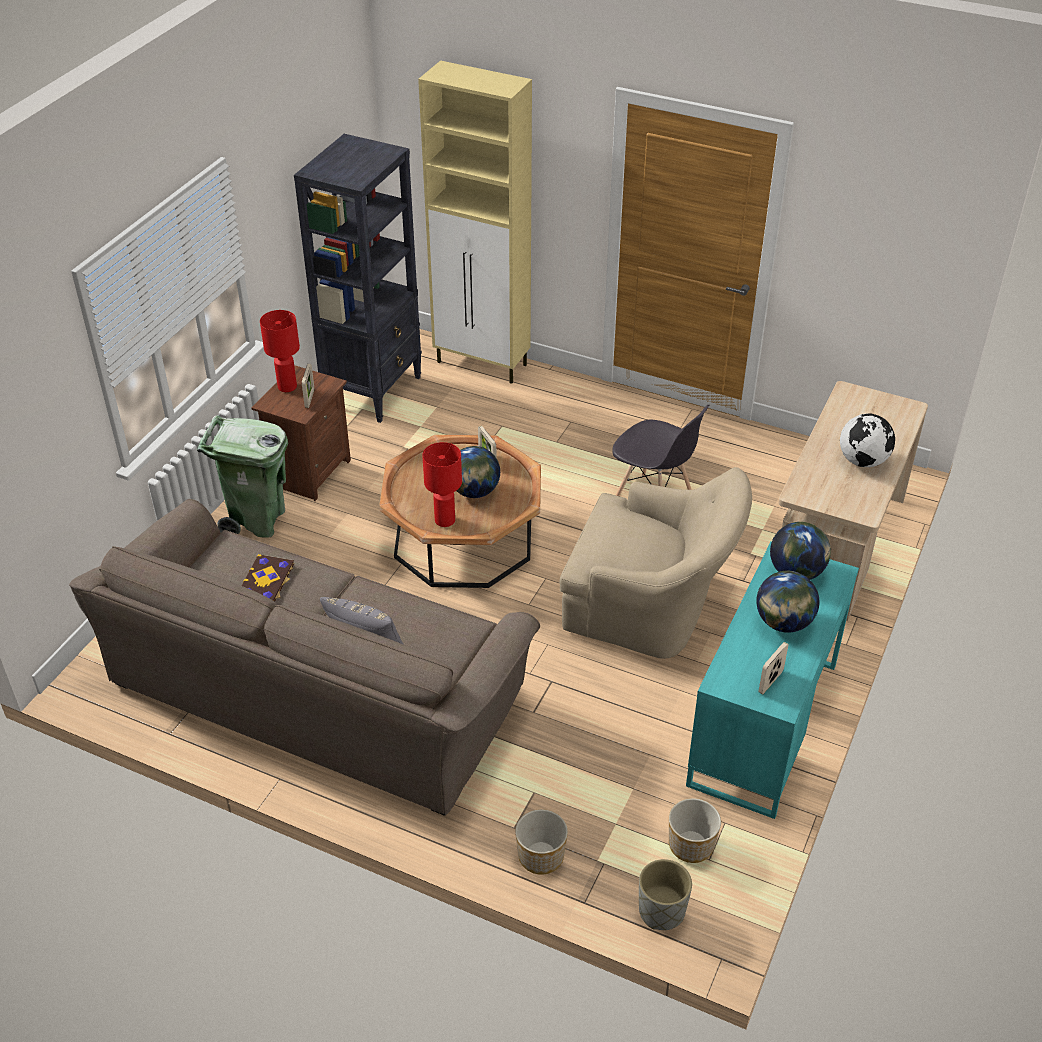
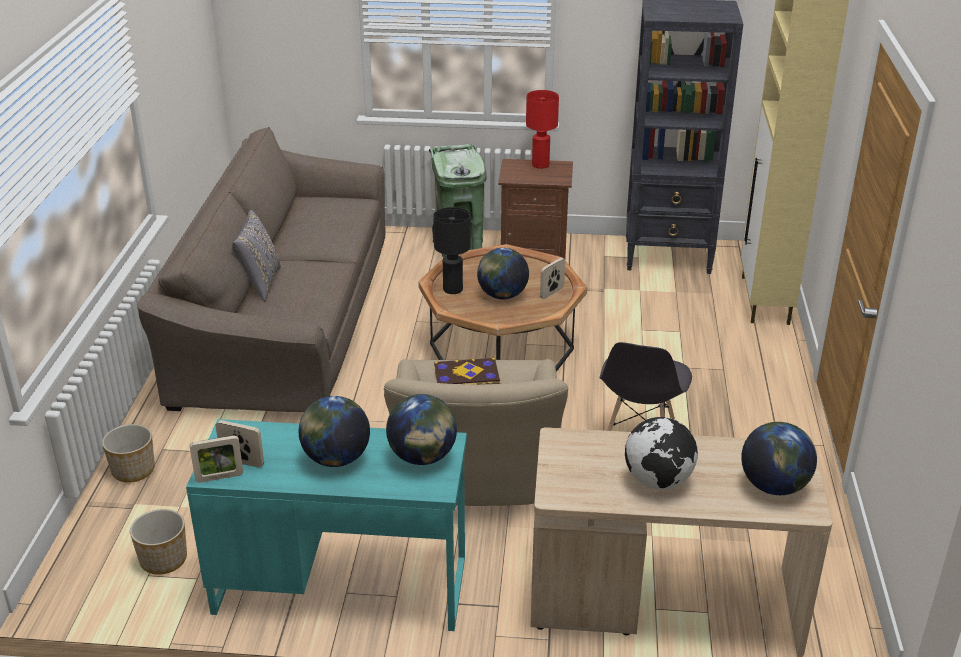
camera: 70 degrees right, 10 degrees down
book [242,554,294,602] -> book moved to [434,358,500,385]
picture frame [302,364,314,408] -> picture frame moved to [190,435,243,483]
red table lamp [422,442,462,527] -> black table lamp [433,207,471,294]
grey planter [639,859,692,930] -> none
none -> globe [741,422,817,495]

